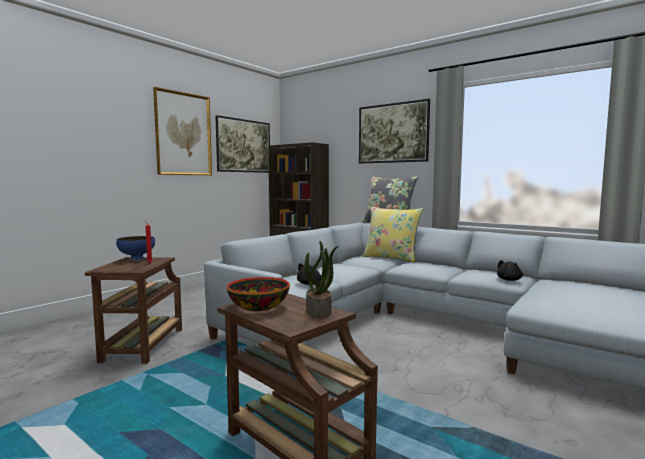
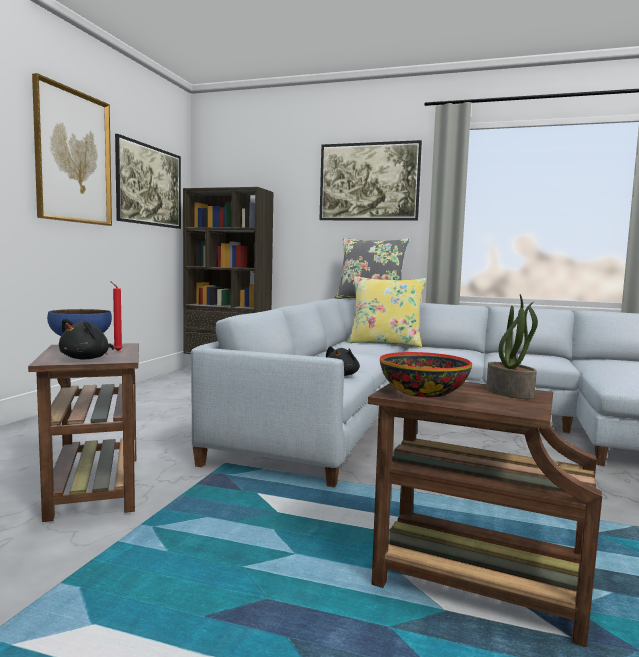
camera: 20 degrees left, 0 degrees up
black plush toy [497,260,523,281] -> black plush toy moved to [59,319,114,360]

